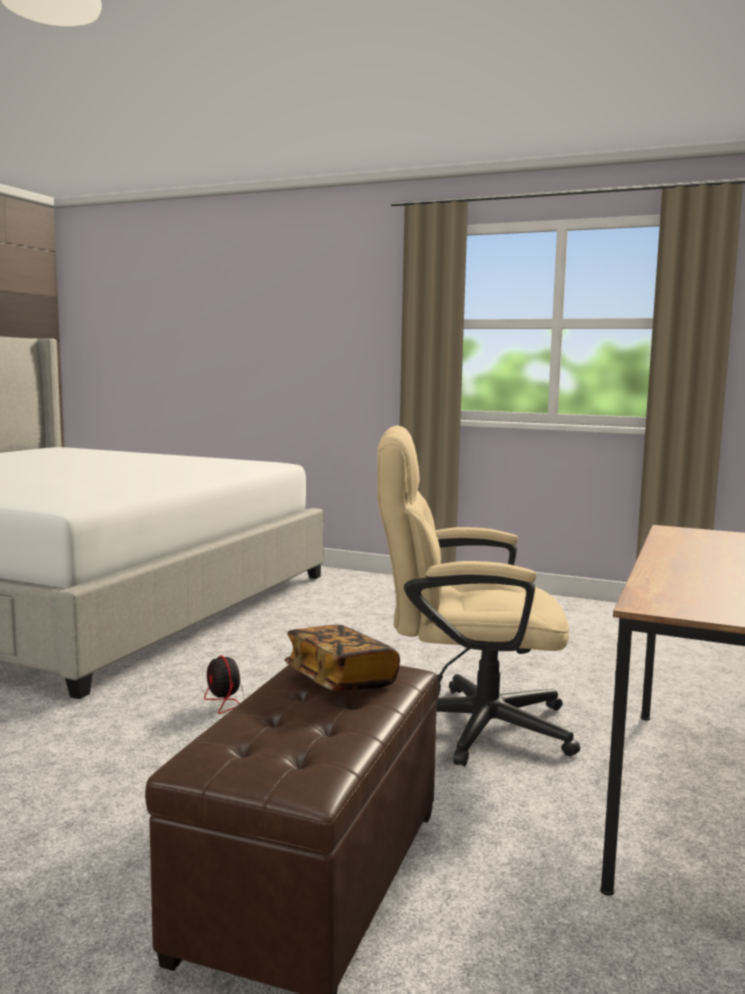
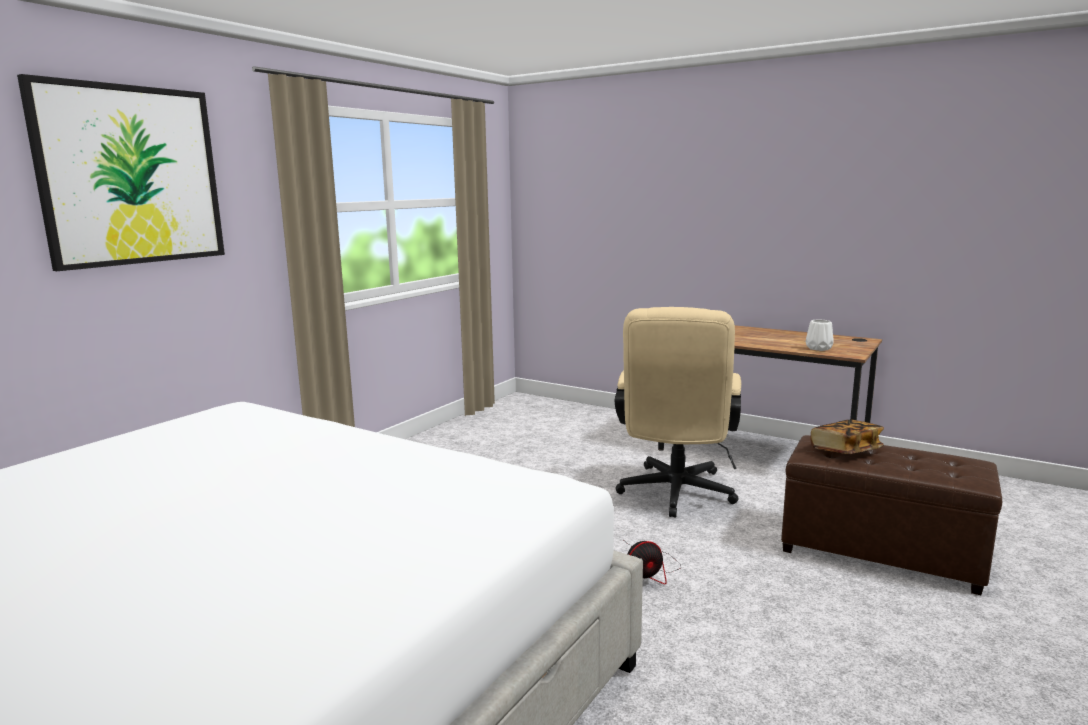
camera: 80 degrees left, 5 degrees up
none -> picture [17,74,225,271]
none -> white vase [806,319,833,351]

